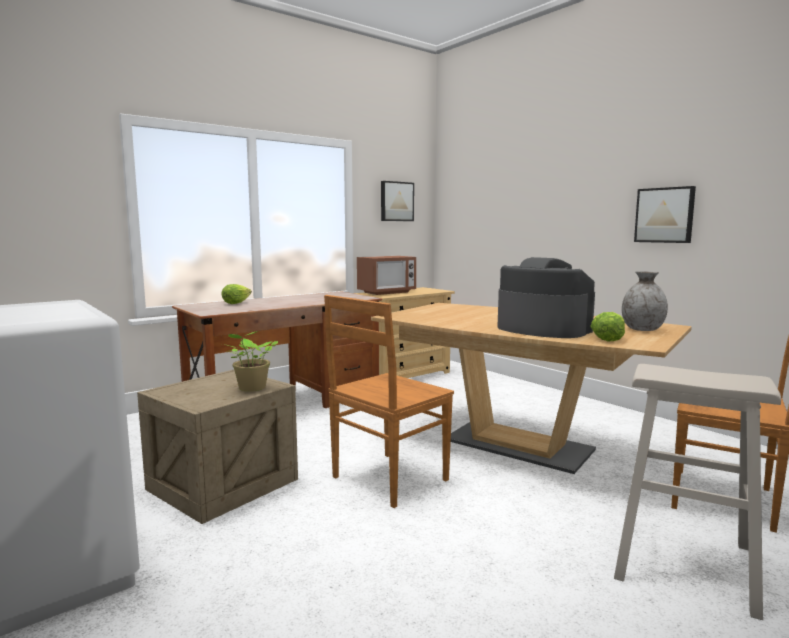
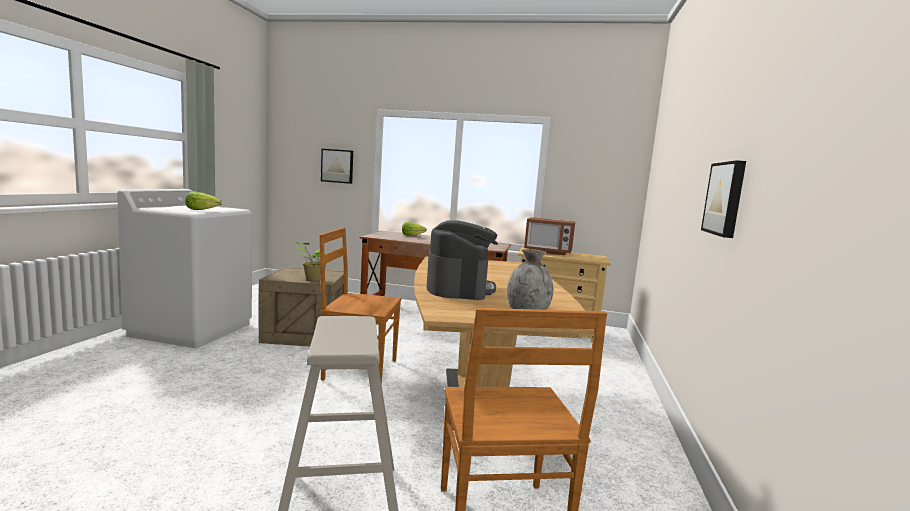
camera: 50 degrees right, 0 degrees up
picture [381,181,414,221] -> picture moved to [321,149,353,184]
lettuce [590,312,625,341] -> lettuce moved to [185,191,222,210]

